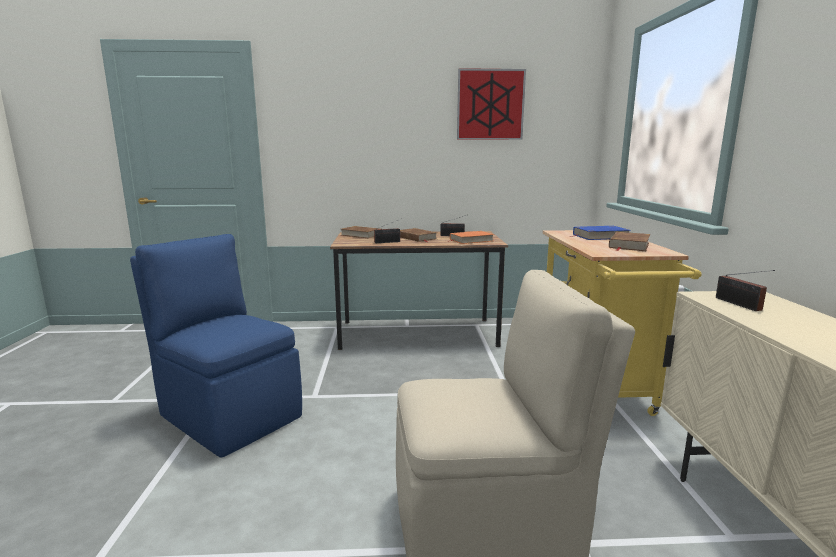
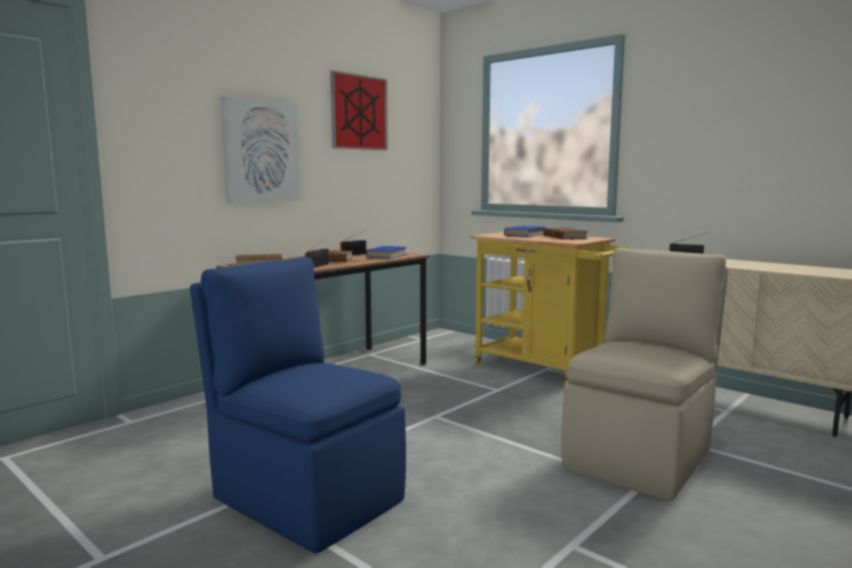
camera: 45 degrees left, 5 degrees down
blue chair [130,234,302,457] -> blue chair turned 45 degrees clockwise [190,257,406,553]
orange book [447,231,494,244] -> blue book [366,246,406,259]
none -> picture [221,96,301,203]

